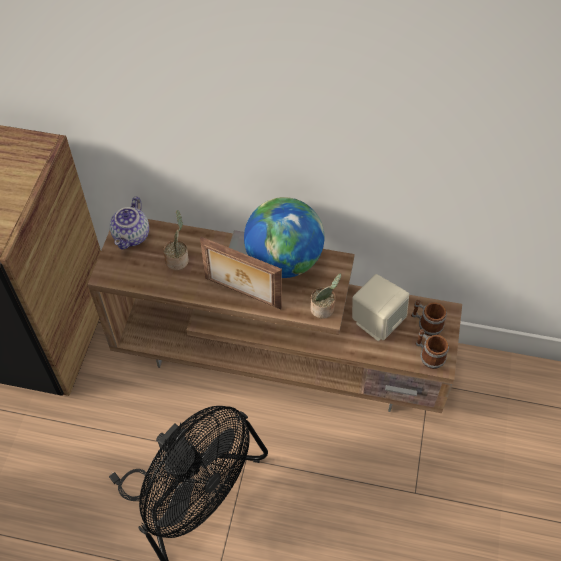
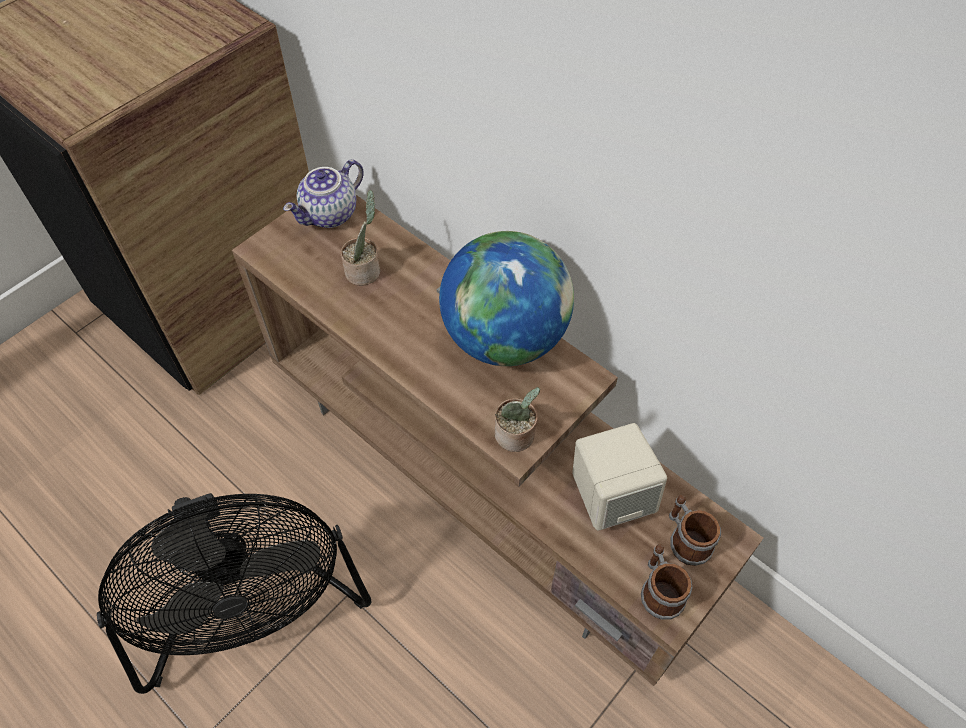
camera: 30 degrees right, 0 degrees up
picture frame [200,237,282,309] -> none

